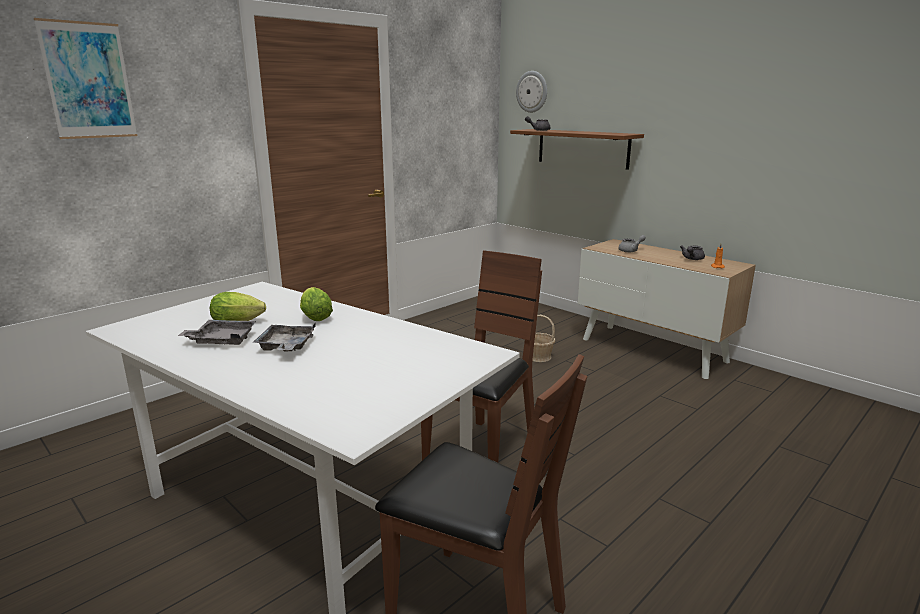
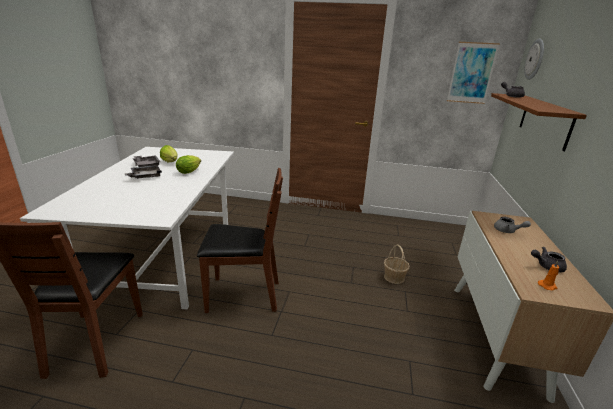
camera: 55 degrees right, 5 degrees up
picture [34,18,138,139] -> picture moved to [447,42,500,104]

